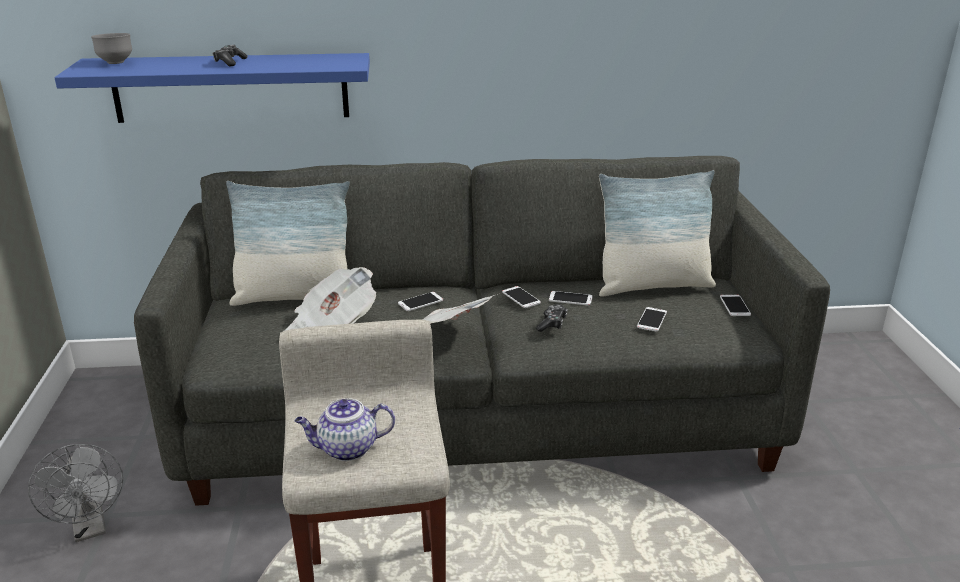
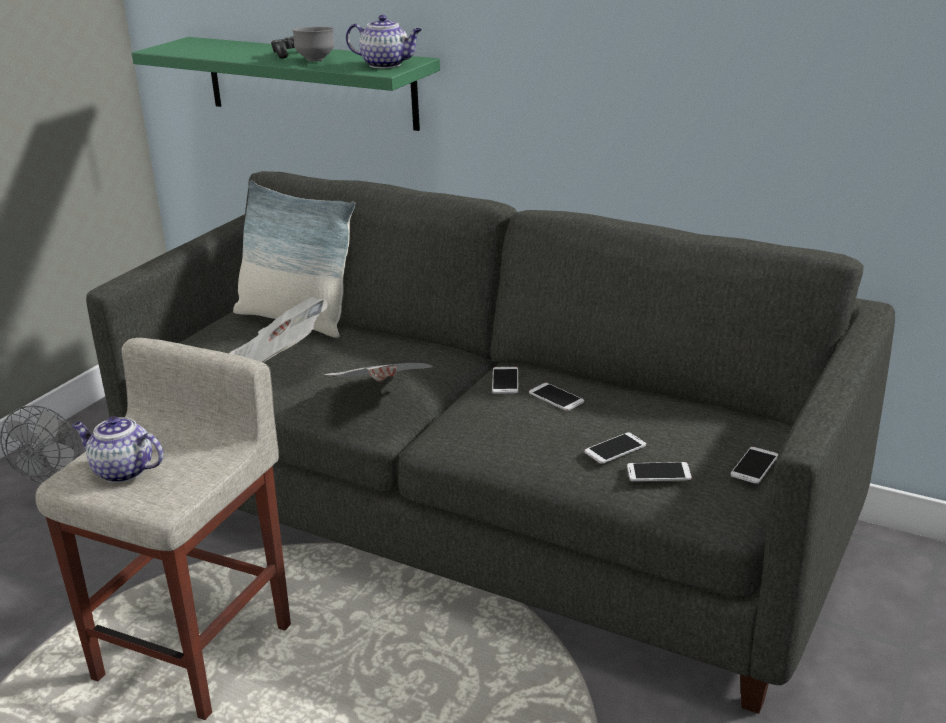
camera: 35 degrees right, 0 degrees up
blue shelf [54,53,370,123] -> green shelf [132,37,440,131]
grey bowl [91,33,132,64] -> grey bowl moved to [292,27,334,61]
phone [398,292,443,311] -> phone moved to [627,462,692,481]
game controller [536,304,568,332] -> none
pillow [599,170,716,297] -> none
none -> teapot [346,15,422,68]

